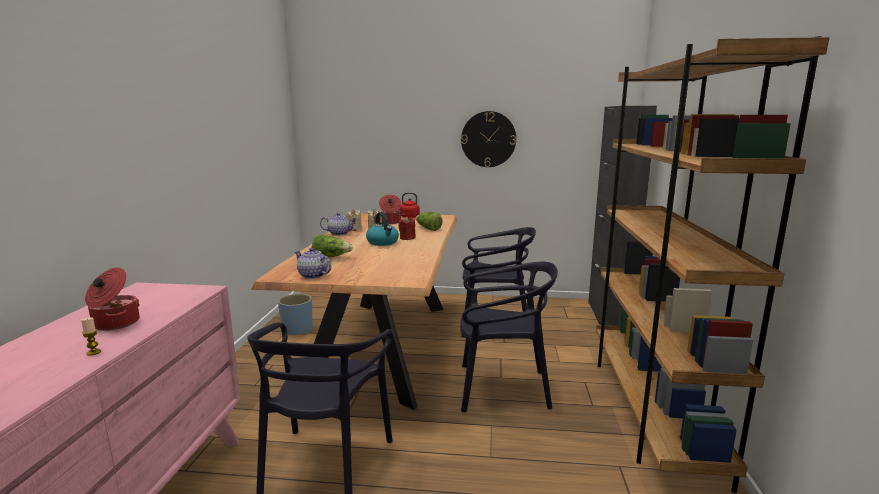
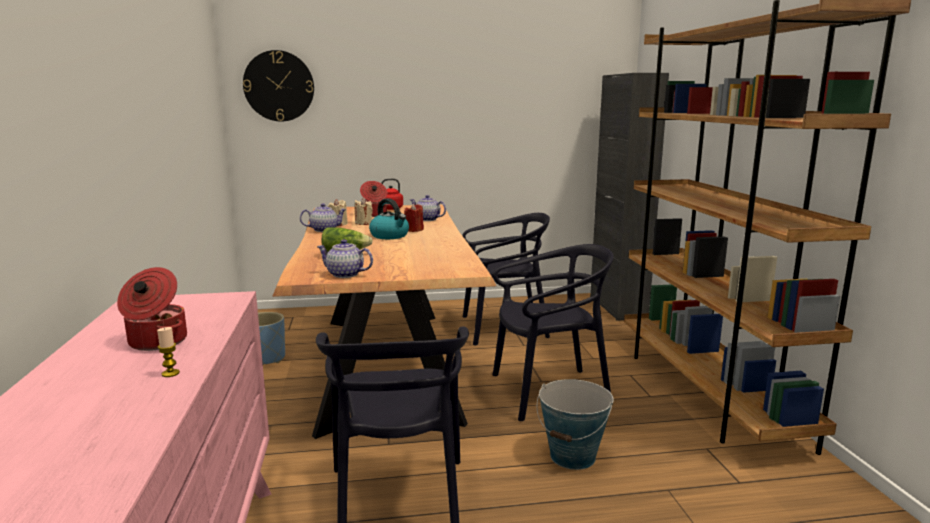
camera: 15 degrees left, 0 degrees up
lettuce [415,212,442,231] -> teapot [410,195,446,221]
wall clock [461,111,516,167] -> wall clock moved to [243,50,314,122]
none -> bucket [536,379,614,470]

